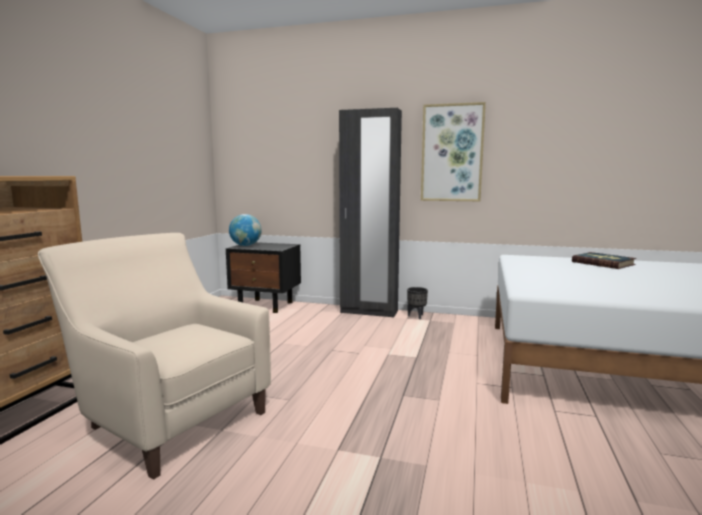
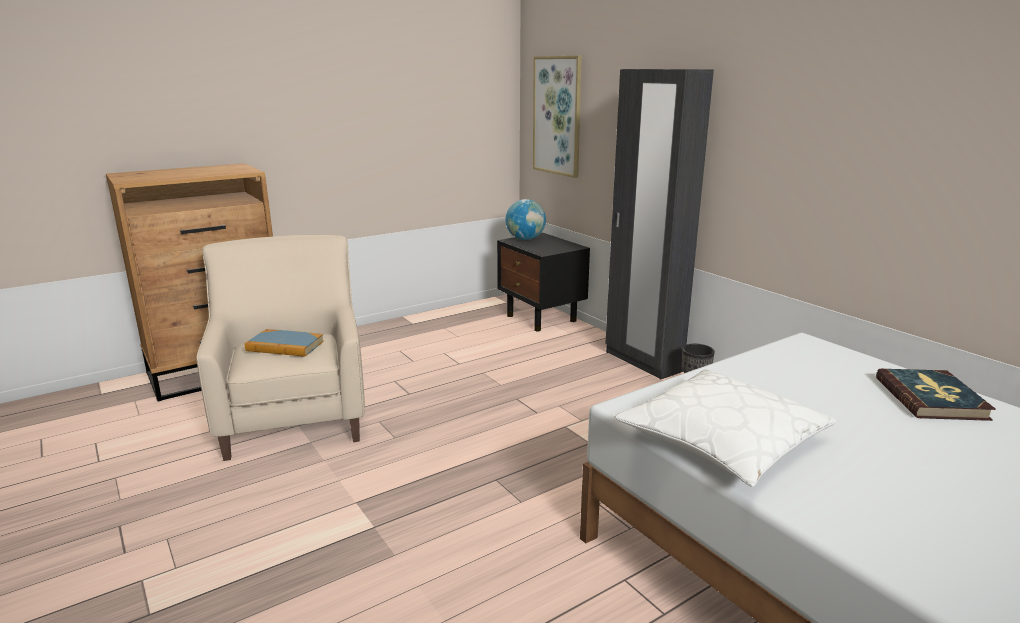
camera: 40 degrees right, 10 degrees up
picture [421,102,486,201] -> picture moved to [533,56,582,178]
none -> book [245,329,324,357]
none -> white pillow [614,369,837,487]

